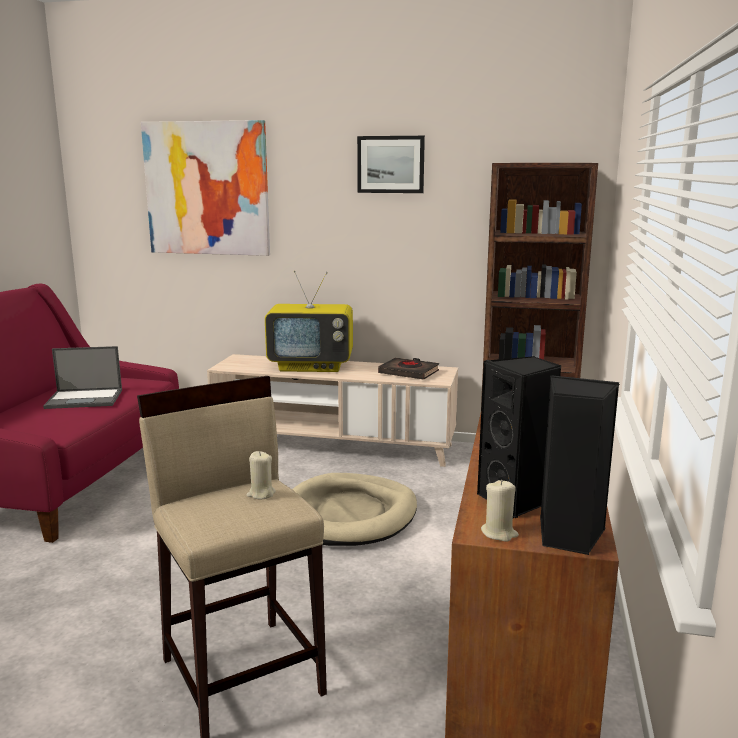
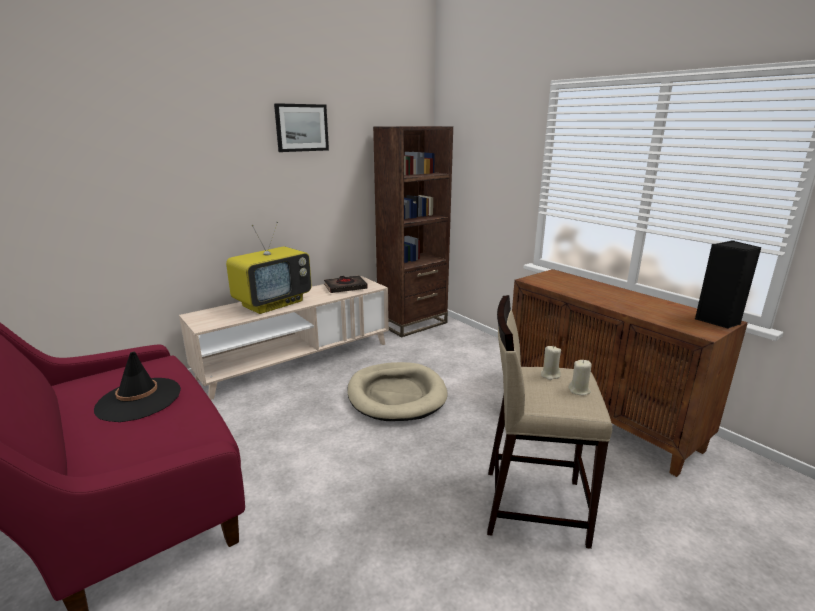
camera: 50 degrees left, 5 degrees up
laptop [43,346,122,409] -> black hat [94,351,181,422]
picture [141,120,270,256] -> none
black speaker [477,356,562,518] -> none
beige candle [481,480,519,542] -> beige candle moved to [569,360,592,395]

